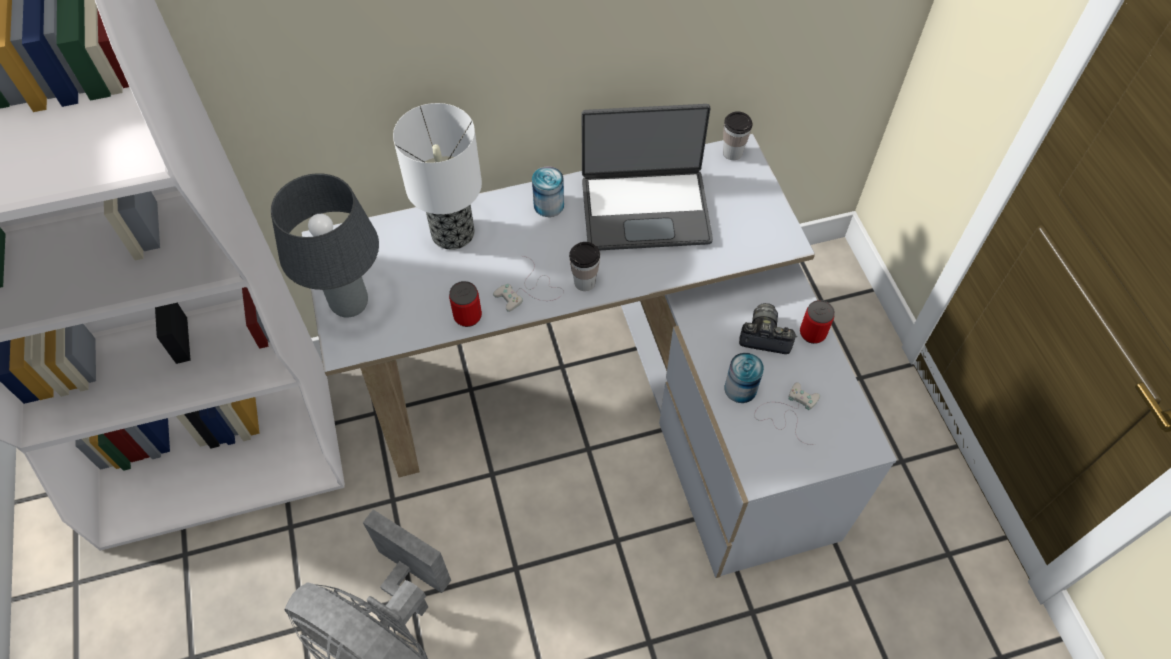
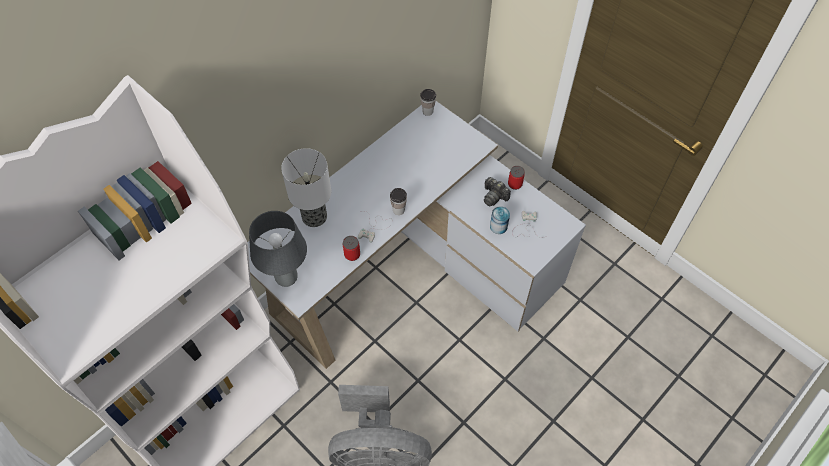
camera: 30 degrees left, 0 degrees up
can [532,166,564,217] -> none
laptop [582,104,713,250] -> none
camera [739,303,797,354] -> camera turned 120 degrees counterclockwise [484,177,511,206]

